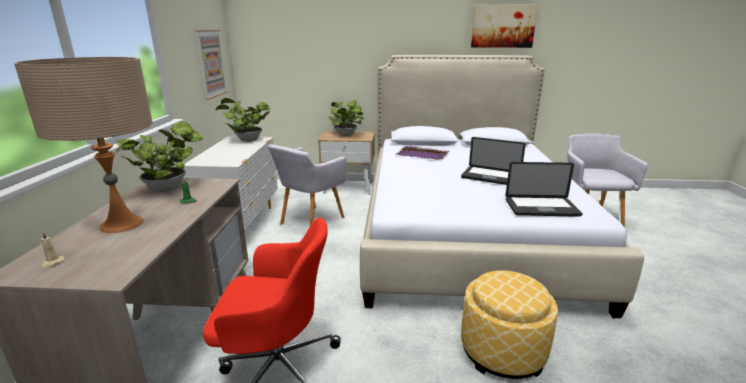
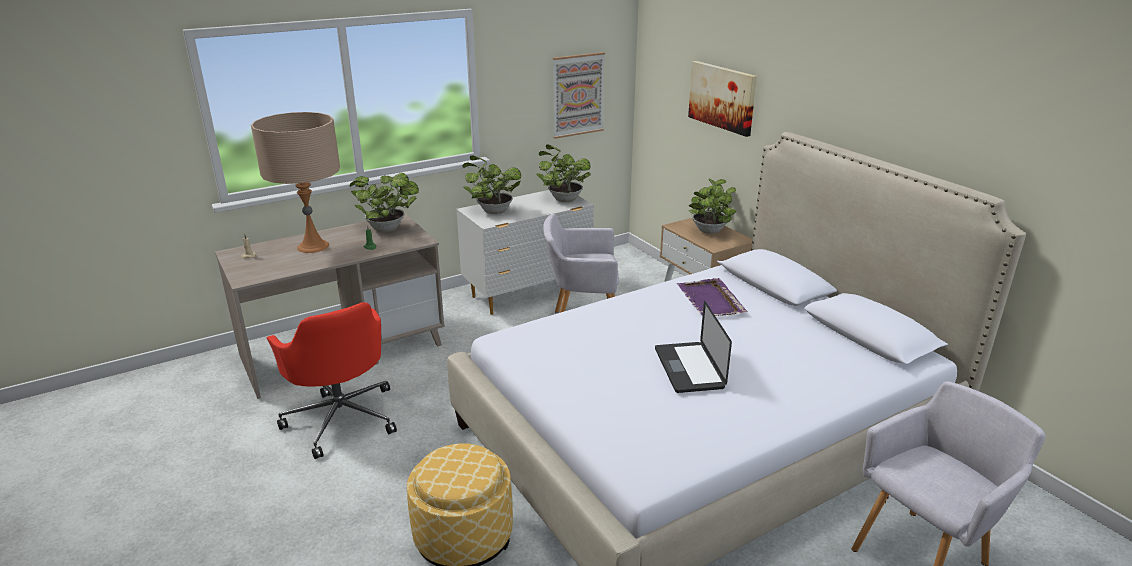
camera: 55 degrees right, 5 degrees up
picture [471,5,538,48] -> picture moved to [688,61,757,137]
laptop [505,162,583,217] -> none
none -> potted plant [462,155,521,214]

